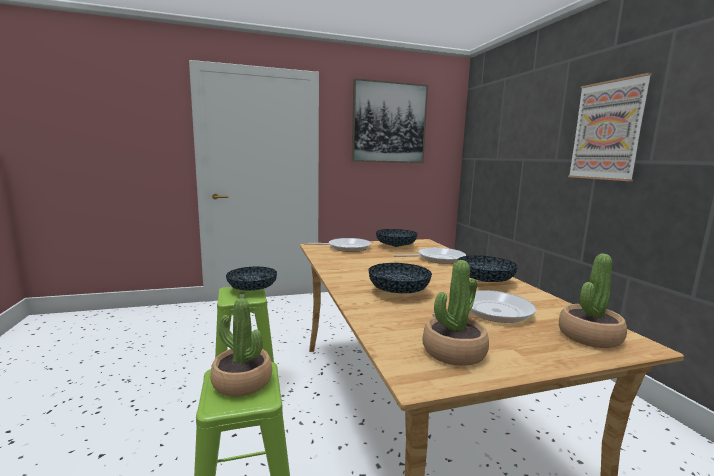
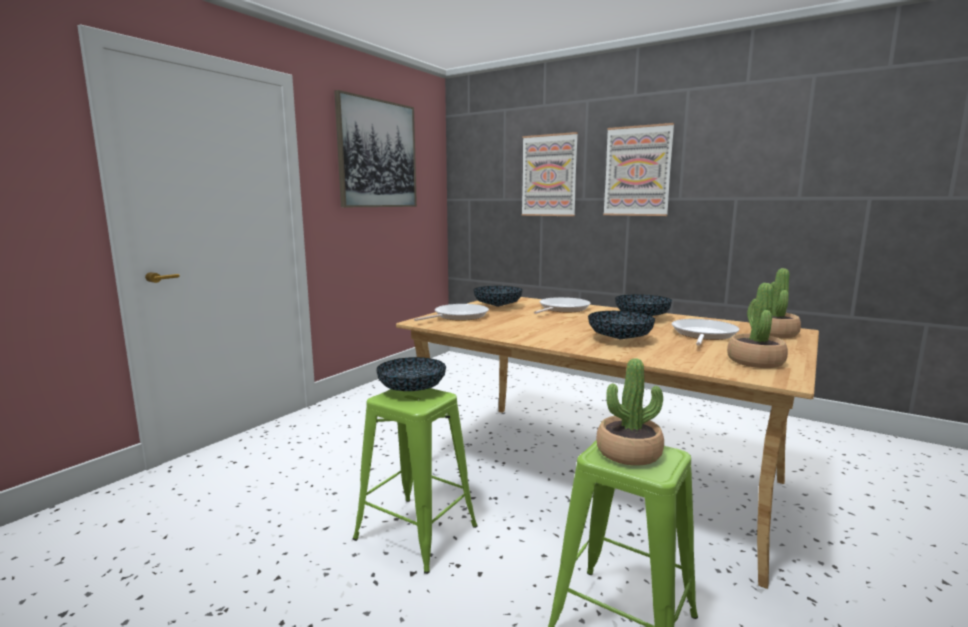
camera: 40 degrees left, 0 degrees up
none -> picture [521,132,578,216]

